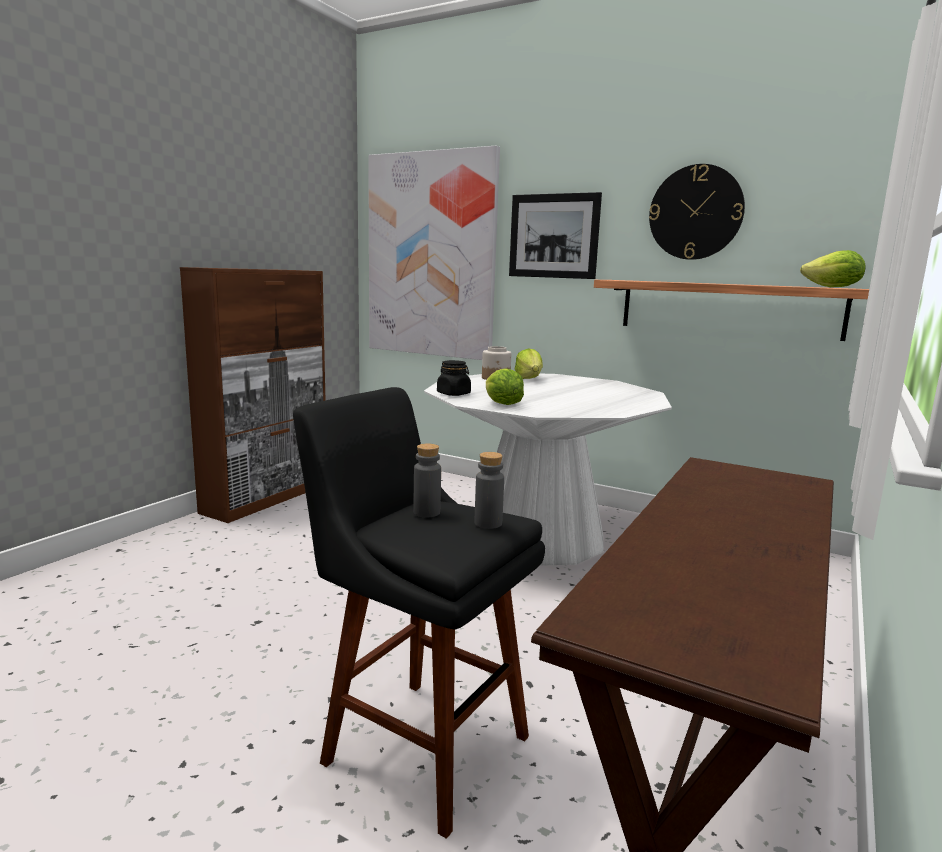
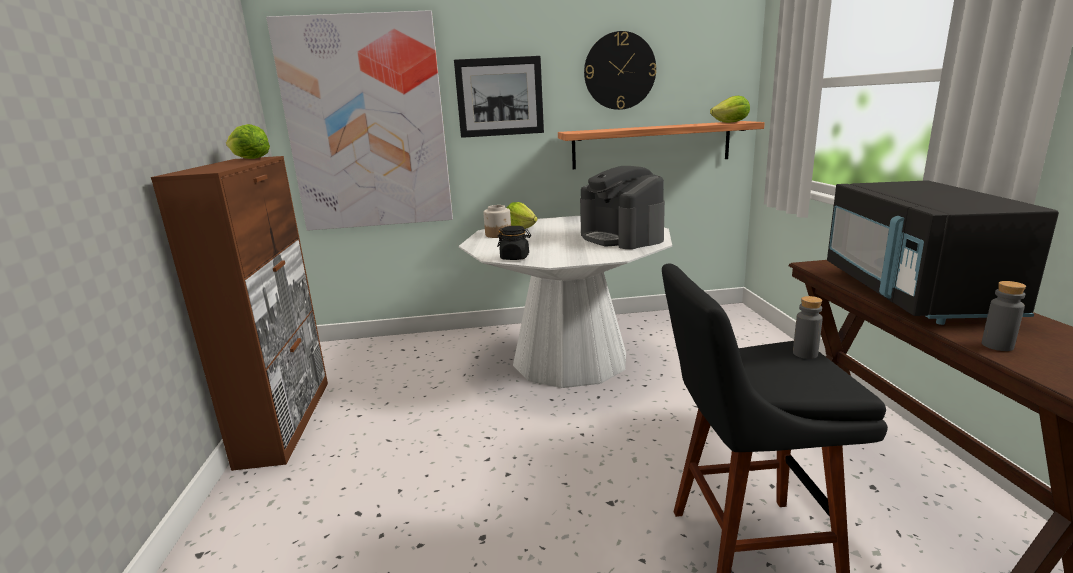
camera: 35 degrees left, 5 degrees up
grey bottle [413,444,441,517] -> grey bottle moved to [982,281,1026,351]
lettuce [486,369,524,405] -> lettuce moved to [226,124,270,159]
none -> coffee machine [580,166,665,249]
none -> black microwave [827,180,1059,325]

